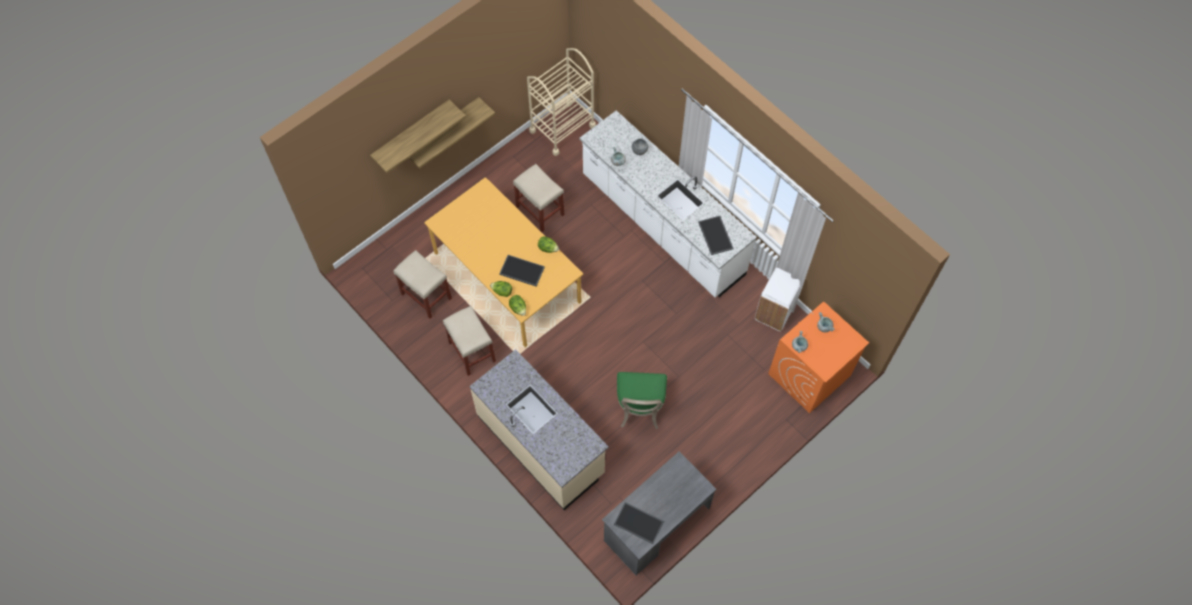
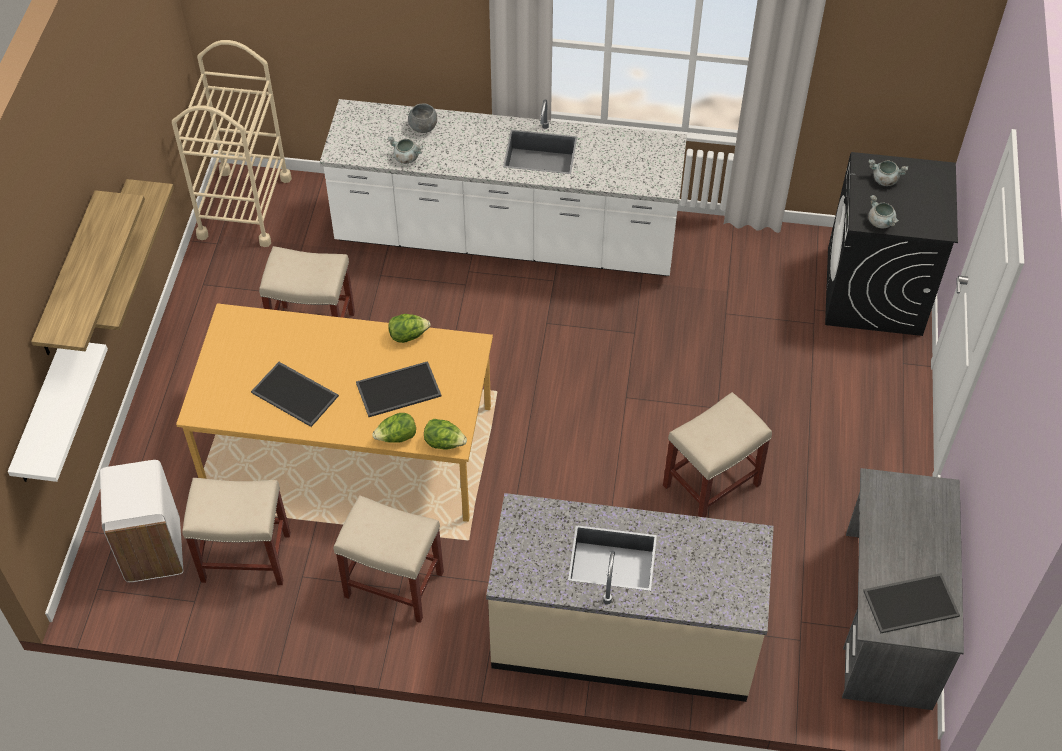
camera: 40 degrees left, 10 degrees down
green chair [617,372,667,429] -> beige stool [663,392,772,518]
tray [698,216,734,255] -> tray moved to [251,362,339,427]
white trash can [755,268,800,331] -> white trash can moved to [100,460,183,582]
orange washing machine [768,301,869,413] -> black washing machine [825,152,958,336]
none -> white shelf [8,343,108,482]

